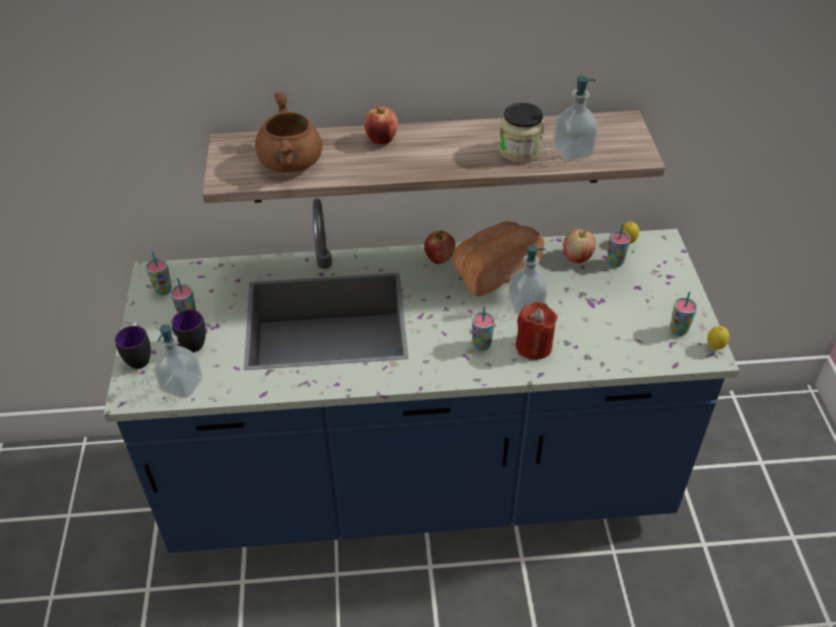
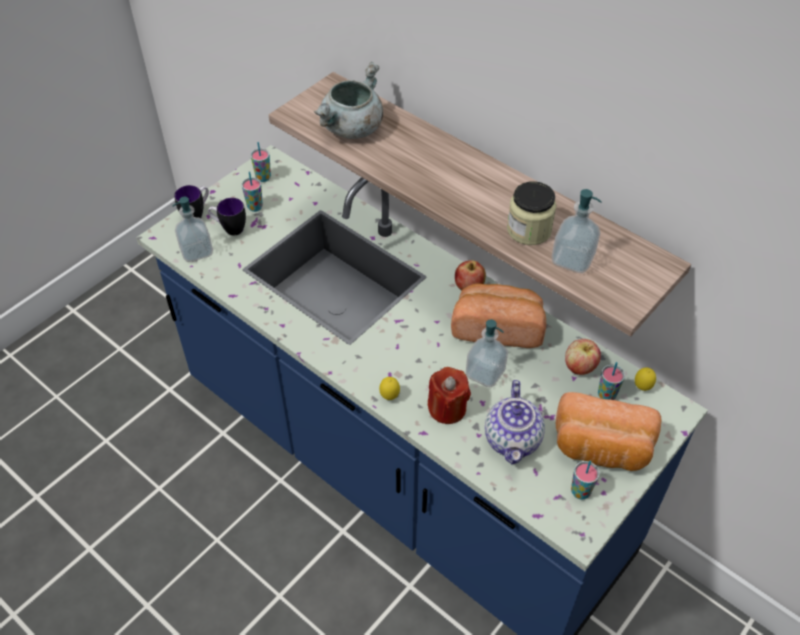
camera: 45 degrees right, 5 degrees up
brown cooking pot [255,92,323,172] -> grey cooking pot [314,62,383,139]
apple [364,107,398,144] -> none
cup [472,306,495,351] -> none
lemon [707,326,729,350] -> lemon moved to [379,377,400,400]
none -> teapot [485,380,545,465]
none -> bread [556,392,662,471]

